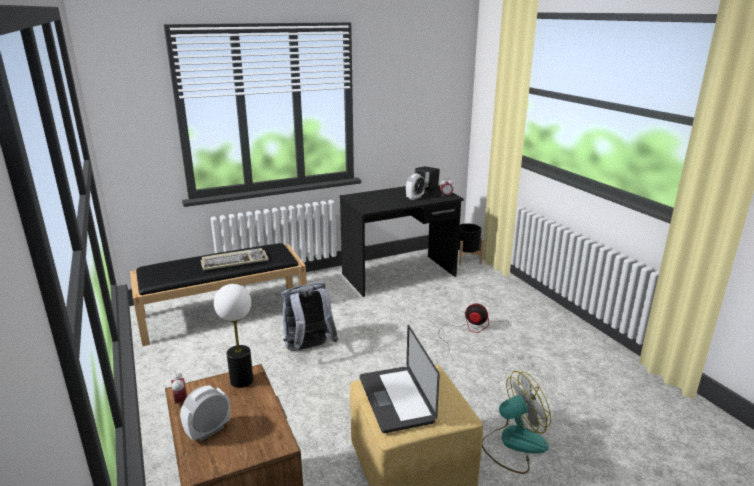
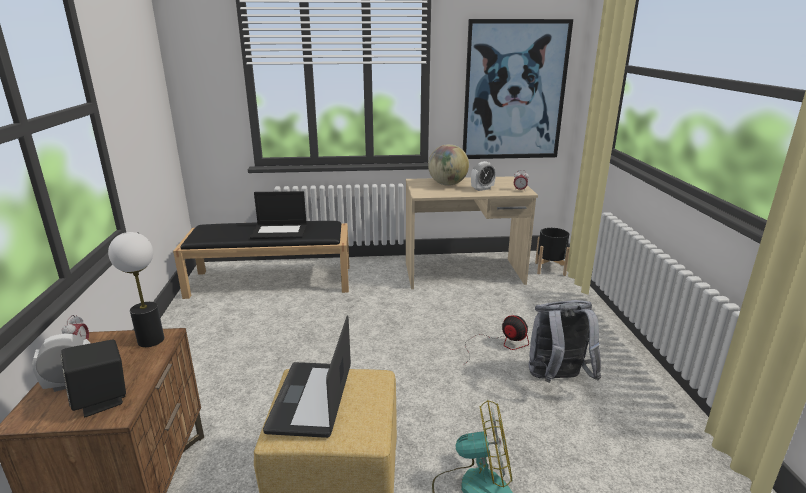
camera: 20 degrees right, 0 degrees up
keyboard [201,248,269,271] -> laptop [250,191,307,239]
grey backpack [281,282,339,352] -> grey backpack moved to [528,300,601,383]
black desk [340,185,464,297] -> beige desk [406,176,538,289]
black speaker [415,166,440,194] -> black speaker moved to [61,340,126,417]
none -> globe [428,144,469,186]
none -> picture [463,19,573,159]

